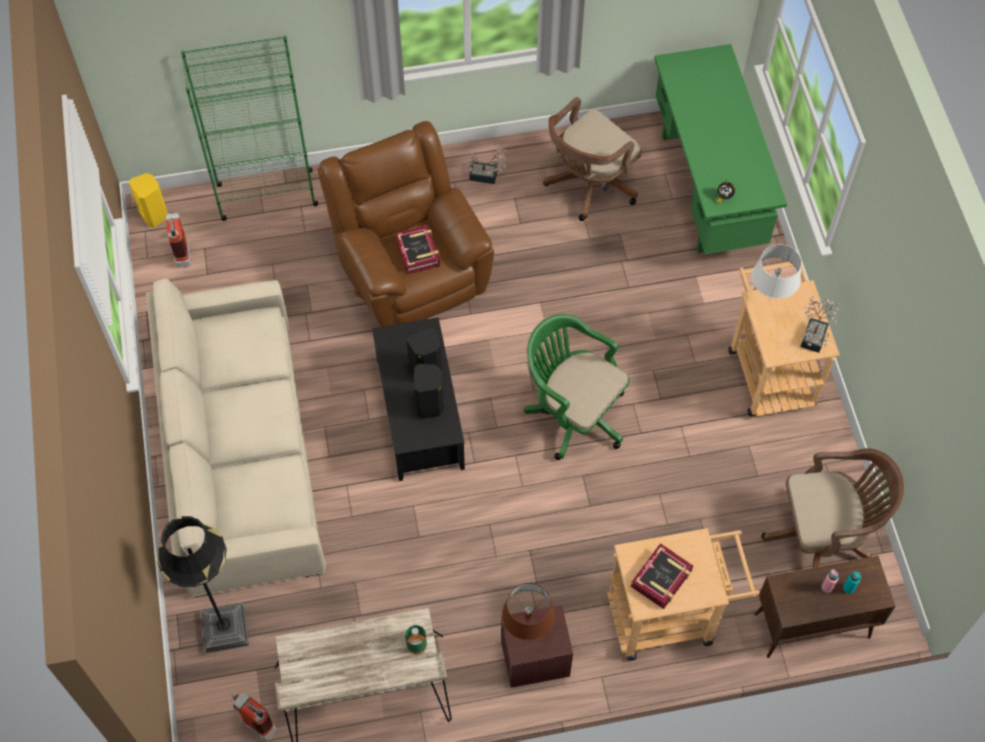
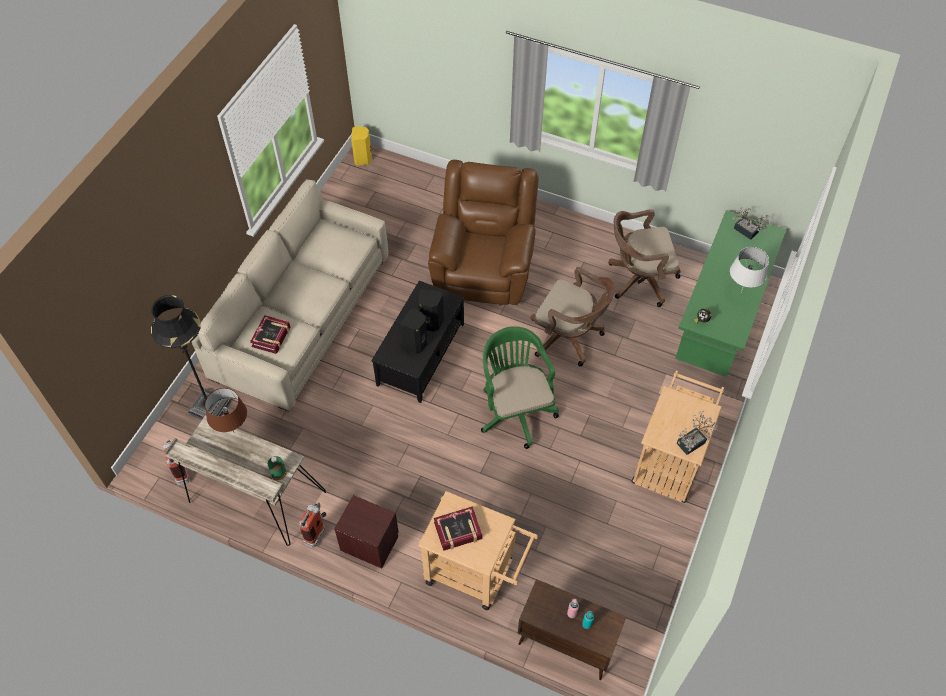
camera: 35 degrees right, 5 degrees down
fire extinguisher [165,211,191,267] -> fire extinguisher moved to [299,502,326,548]
green bookcase [181,36,318,221] -> none
book [395,225,440,275] -> book moved to [250,315,290,354]
potted plant [463,148,507,184] -> potted plant moved to [732,207,772,240]
brown table lamp [502,583,555,640] -> brown table lamp moved to [205,388,247,432]
white table lamp [752,244,802,301] -> white table lamp moved to [730,247,769,292]
brown office chair [761,448,904,568] -> brown office chair moved to [530,267,615,366]

